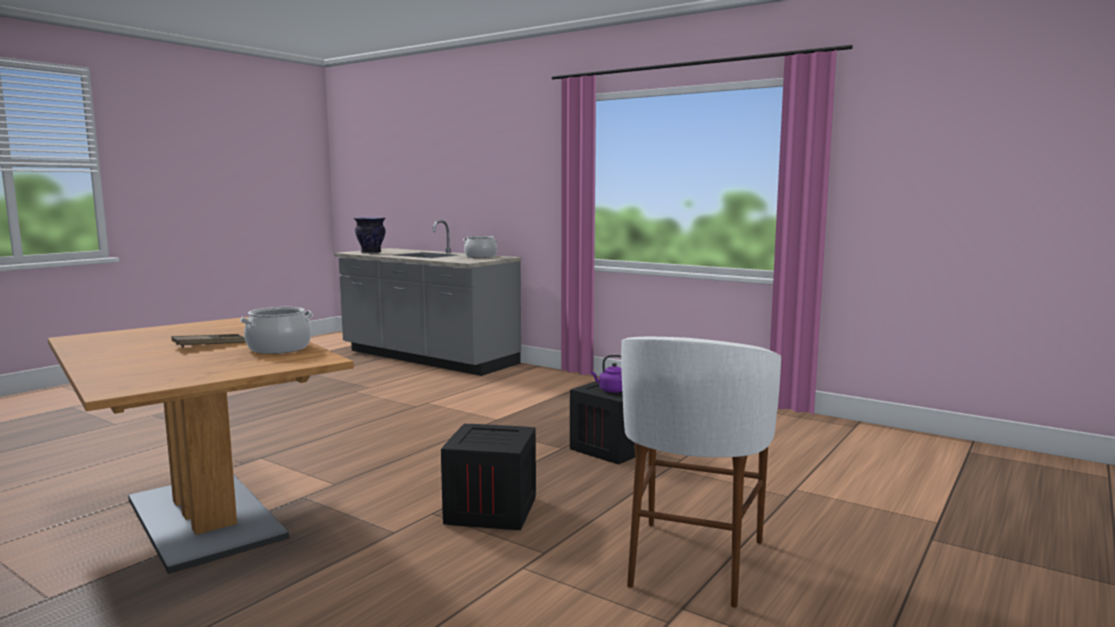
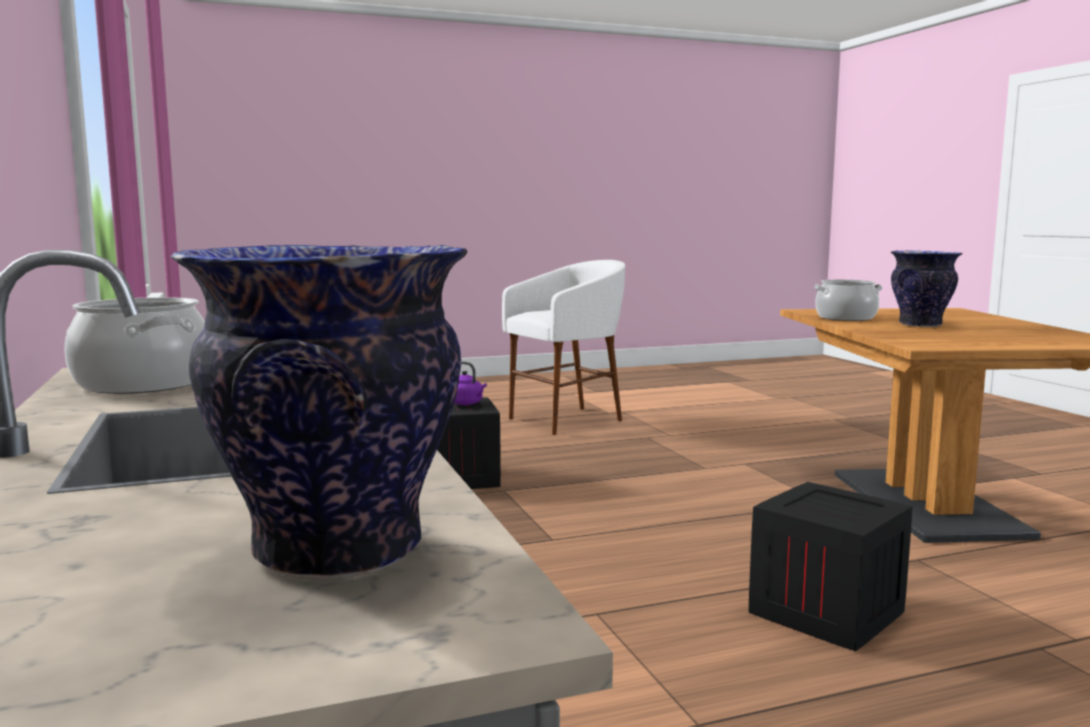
camera: 145 degrees left, 0 degrees up
brown tray [171,334,246,348] -> vase [891,251,962,327]
crate [441,424,536,530] -> crate moved to [749,482,912,651]

